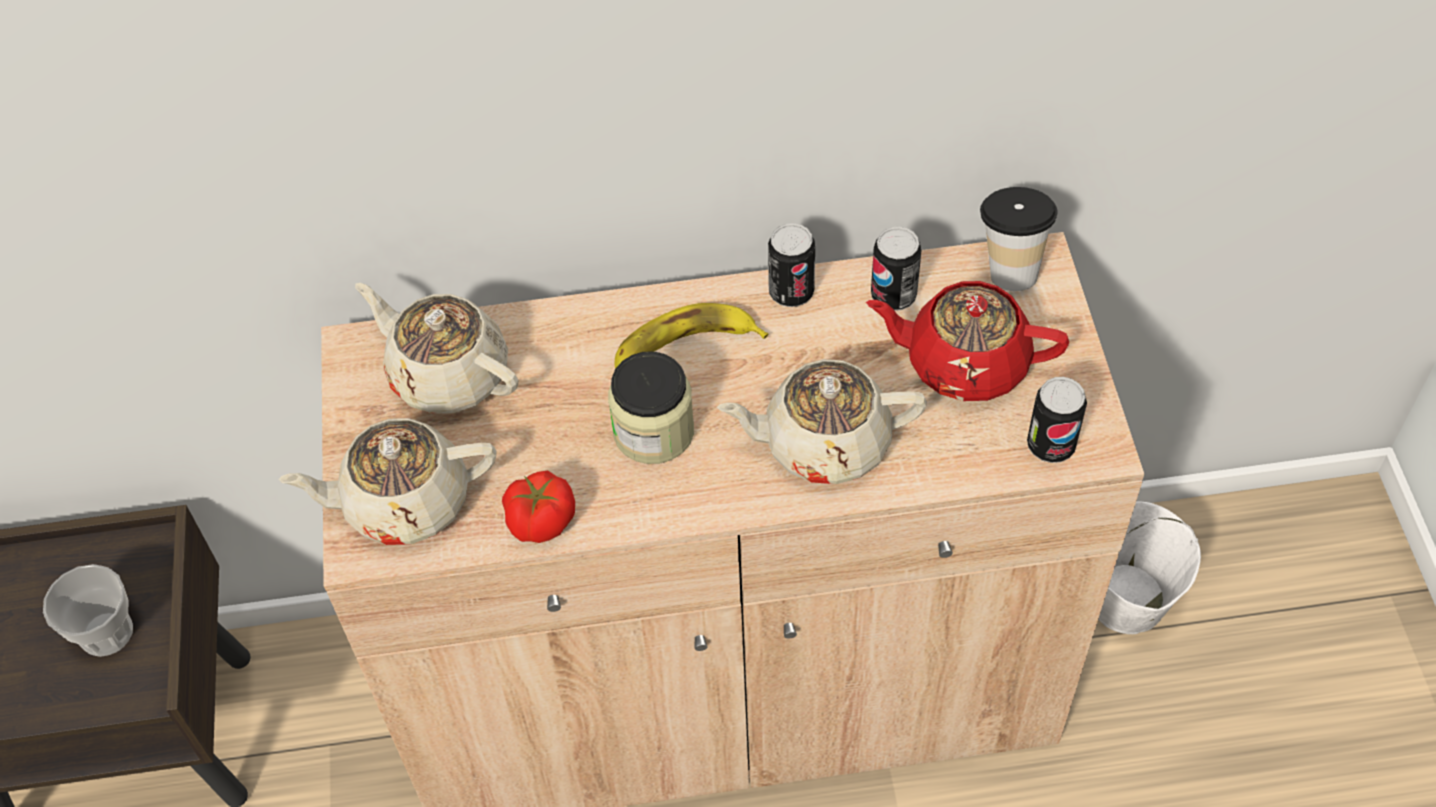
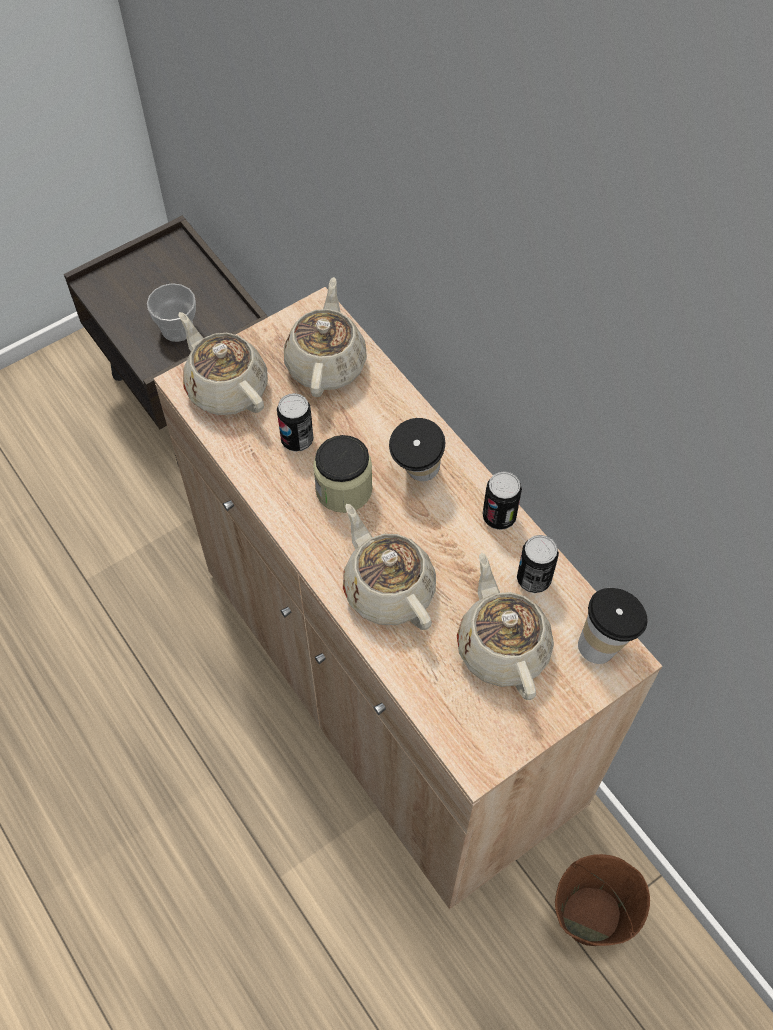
camera: 60 degrees right, 5 degrees up
tomato [502,471,575,543] -> none
banana [615,303,769,369] -> cup [389,418,445,481]
red teapot [866,281,1069,401] -> beige teapot [457,553,554,700]
can [1027,377,1087,463] -> can moved to [277,393,314,452]
white bucket [1098,501,1201,634] -> brown bucket [555,854,650,946]

